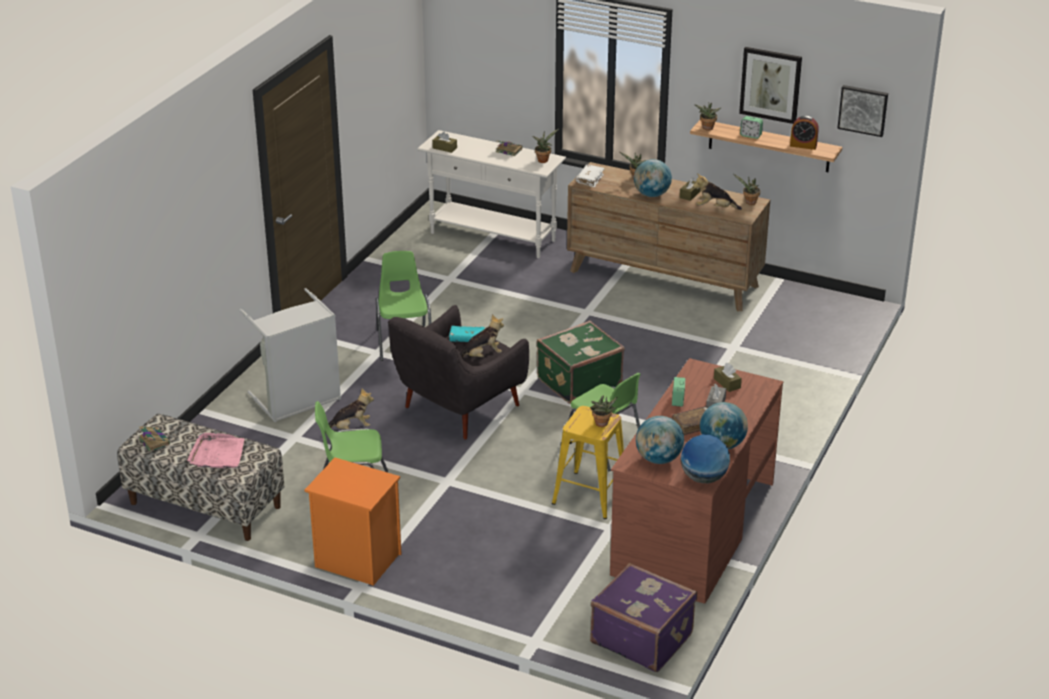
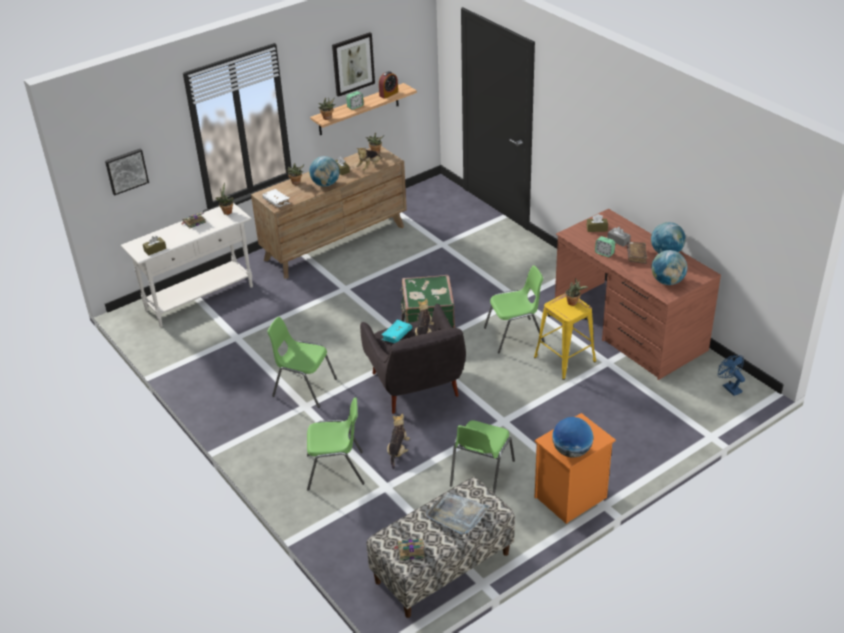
camera: 60 degrees left, 5 degrees up
pink tray [187,433,244,468] -> grey tray [426,492,491,535]
grey laundry basket [239,288,341,422] -> green chair [307,398,365,491]
purple suitcase [590,563,697,672] -> blue fan [718,355,745,396]
globe [681,434,730,483] -> globe moved to [552,417,593,458]
picture [837,85,888,137] -> picture moved to [105,149,149,195]

